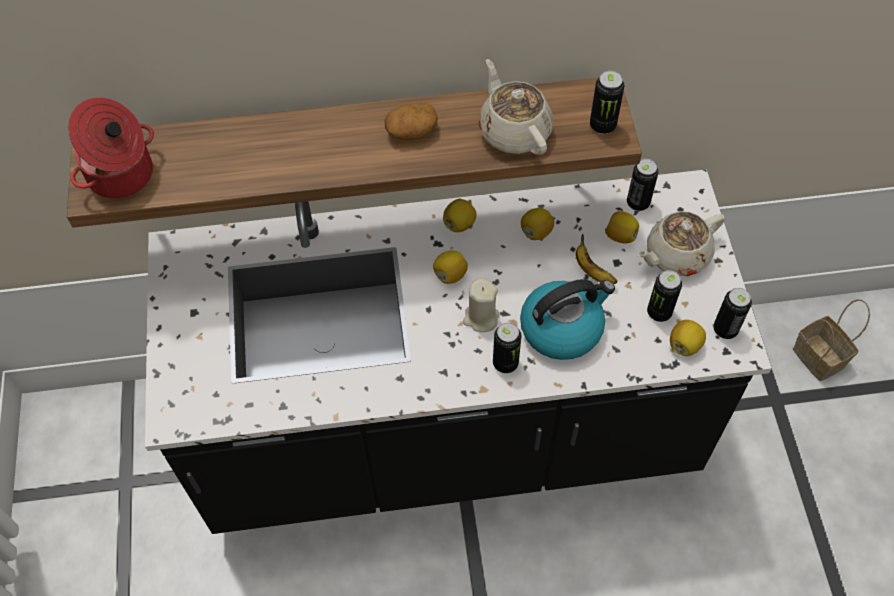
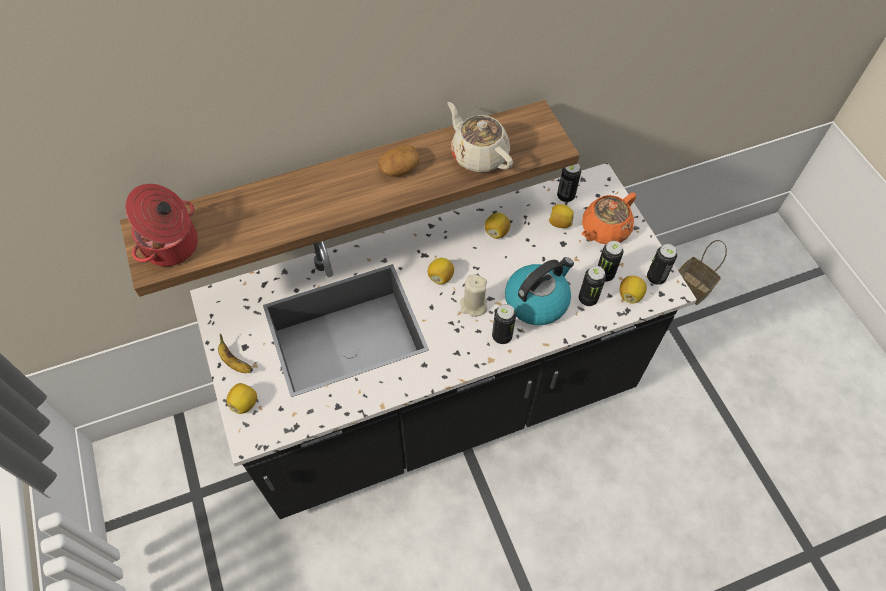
camera: 15 degrees left, 0 degrees up
lemon [443,199,477,232] -> lemon moved to [227,383,257,414]
banana [576,234,617,284] -> banana moved to [218,334,253,373]
can [590,71,624,135] -> can moved to [579,266,606,306]
beige teapot [637,211,725,276] -> orange teapot [581,192,636,244]

